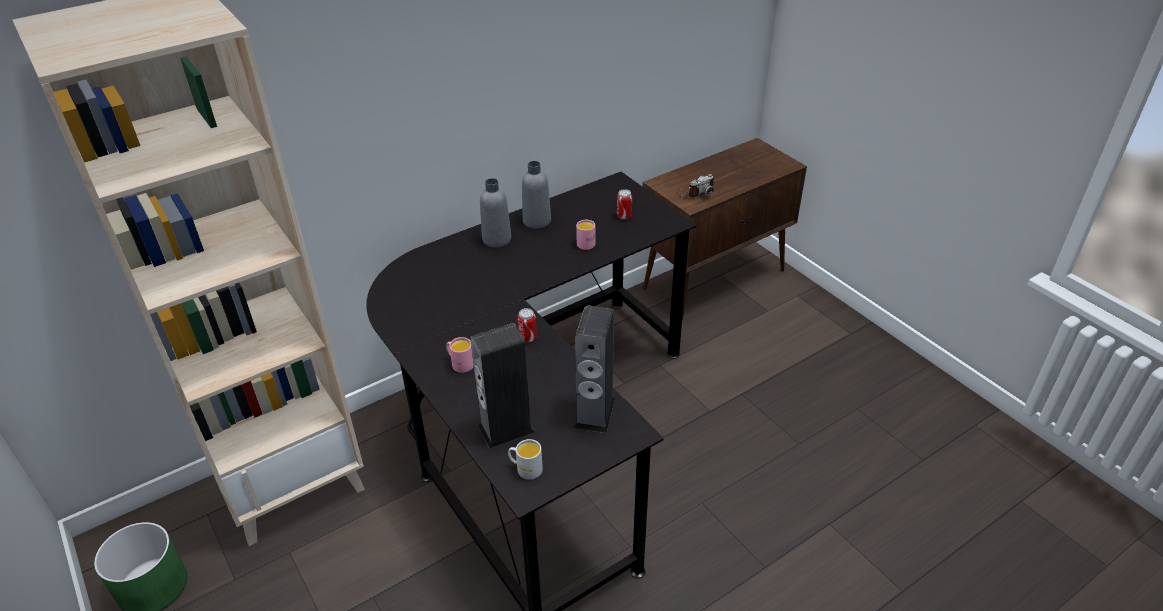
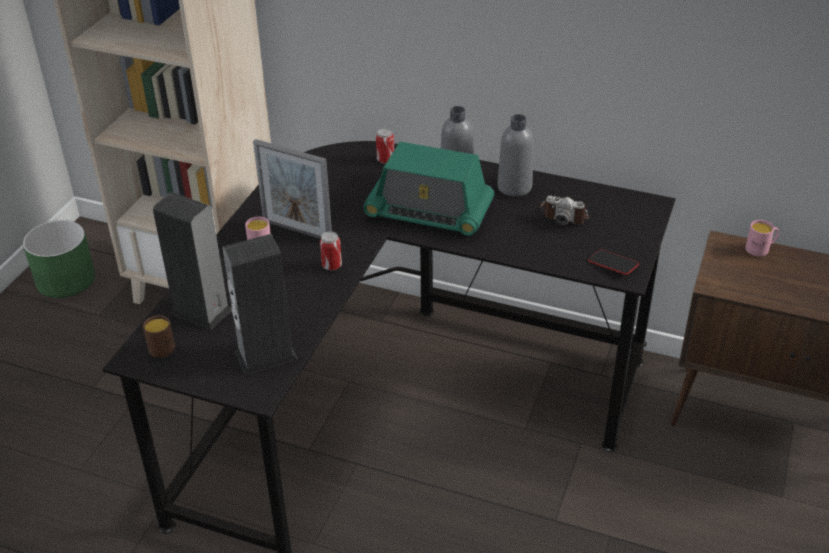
camera: 55 degrees right, 0 degrees up
white mug [508,439,543,480] -> brown mug [143,315,175,358]
pink mug [576,220,595,250] -> pink mug moved to [745,220,779,256]
can [617,189,632,219] -> can moved to [376,128,394,164]
camera [676,174,715,198] -> camera moved to [539,195,589,225]
none -> picture frame [253,139,332,239]
none -> radio [363,142,494,236]
none -> phone [588,250,639,275]

